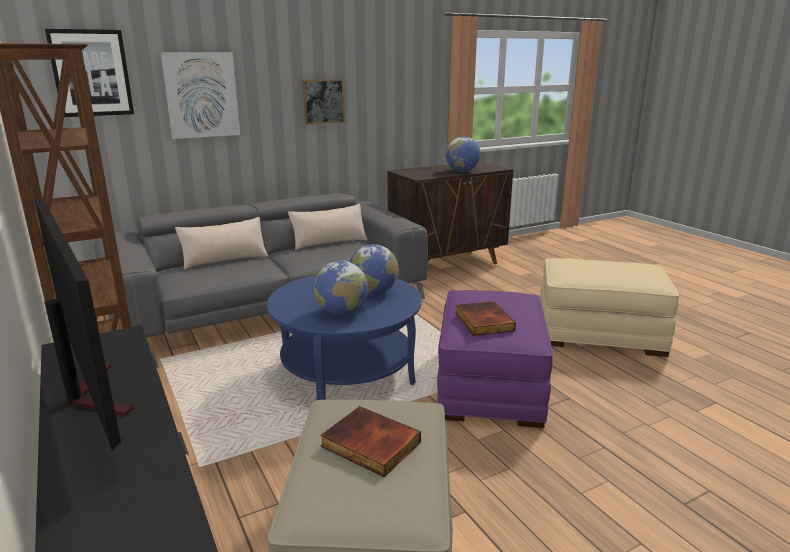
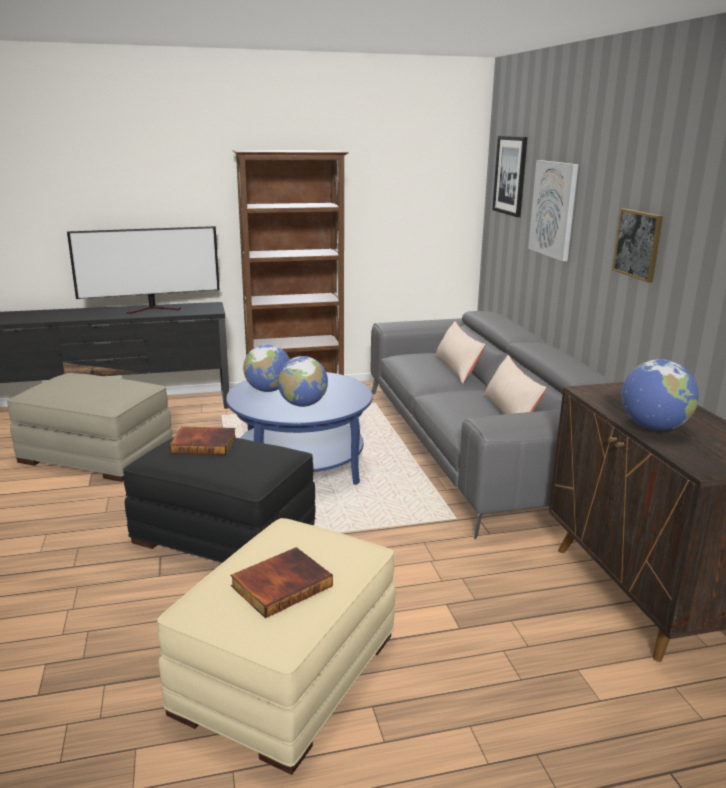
camera: 105 degrees right, 0 degrees up
book [320,406,421,477] -> book moved to [230,547,333,618]
purple ottoman [437,290,553,428] -> black ottoman [123,437,316,563]

